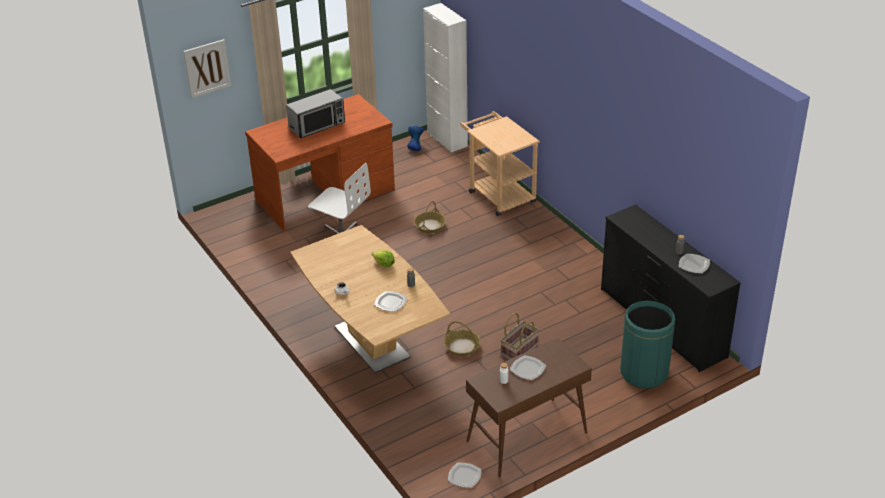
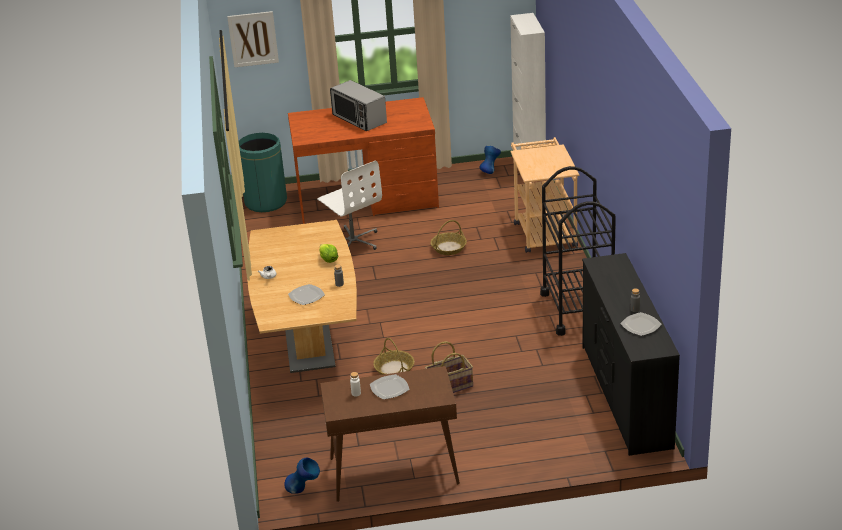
camera: 25 degrees right, 5 degrees down
microwave [286,89,345,138] -> microwave turned 60 degrees clockwise [330,80,387,131]
plate [448,462,482,488] -> blue vase [284,458,320,494]
green trash can [620,301,675,389] -> green trash can moved to [239,133,287,212]
none -> black cart [540,166,616,336]

